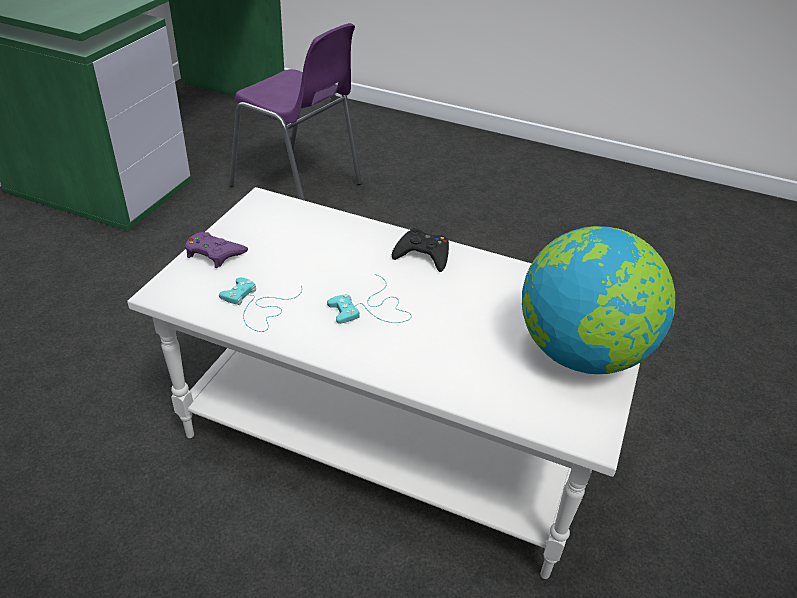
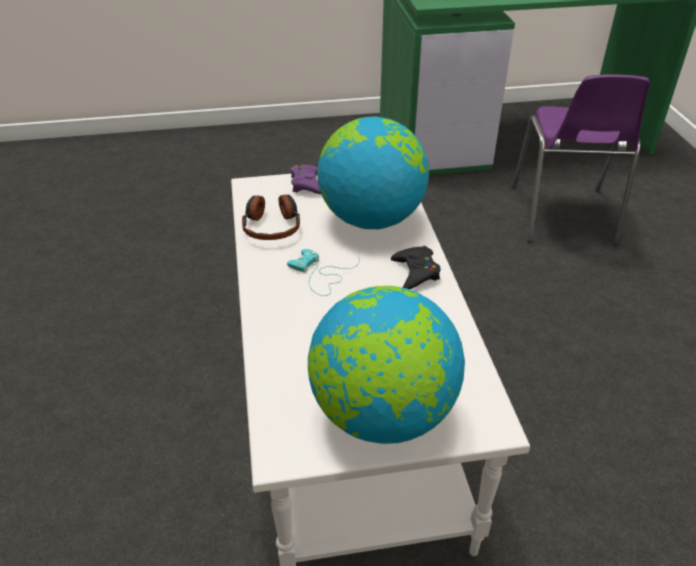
camera: 60 degrees right, 0 degrees up
turquoise game controller [219,278,302,332] -> headphones [242,195,300,240]
none -> globe [317,117,429,229]

